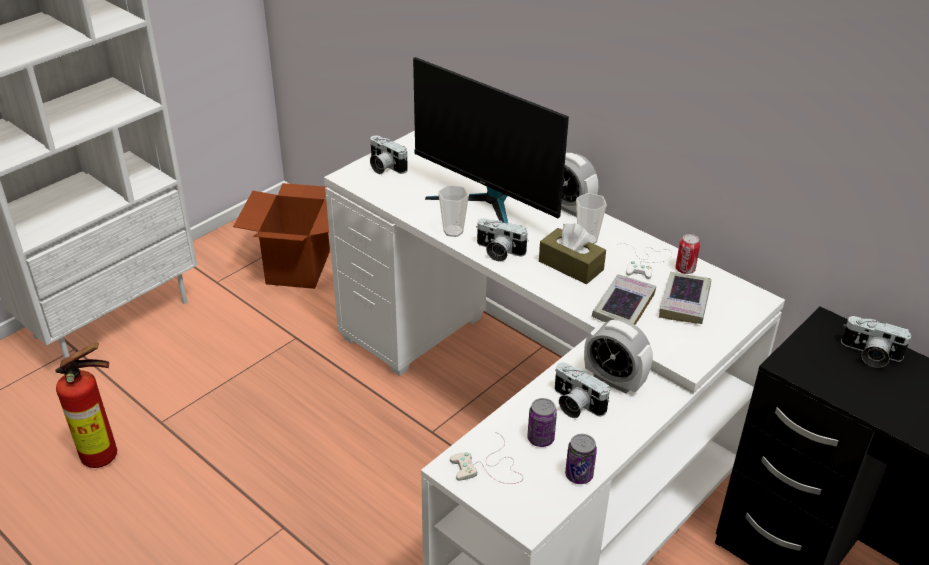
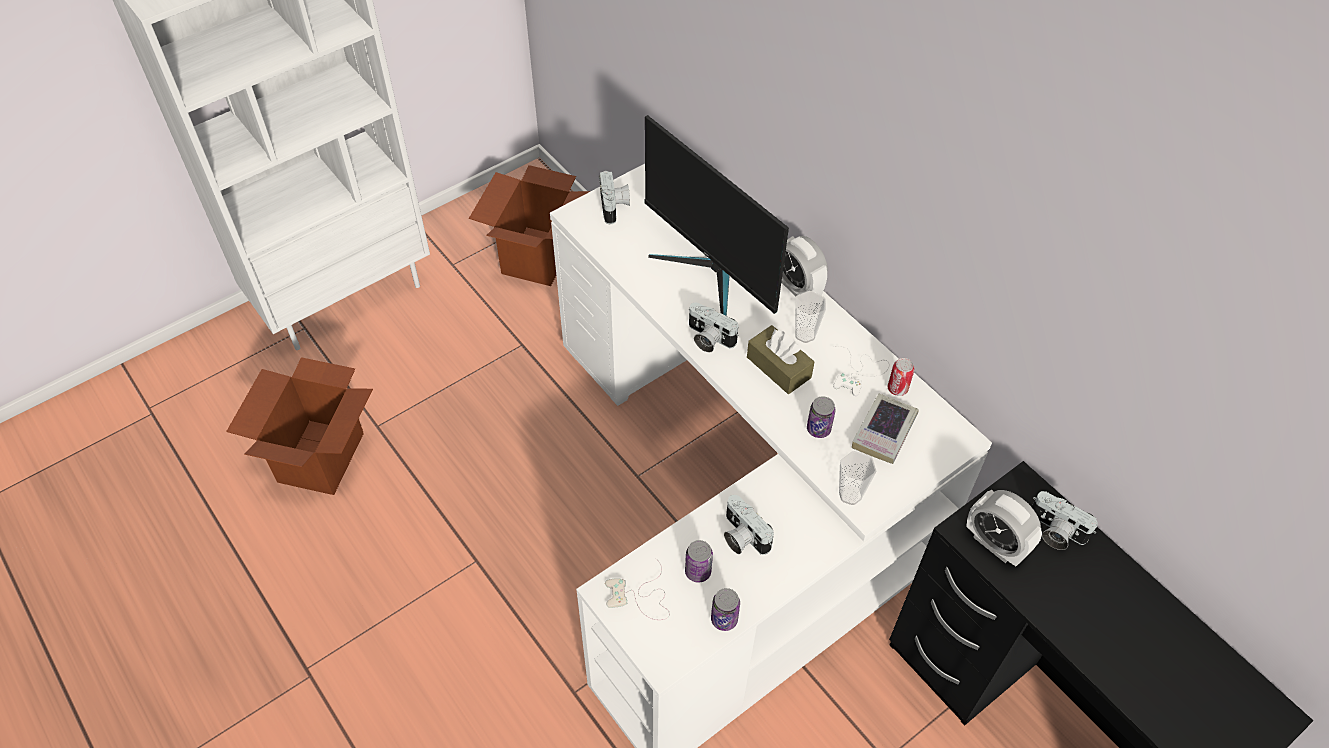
camera: 10 degrees right, 15 degrees up
fire extinguisher [55,342,117,468] -> cardboard box [226,357,373,495]
camera [370,135,408,174] -> camera turned 150 degrees counterclockwise [599,170,630,224]
cup [438,185,469,237] -> cup moved to [839,451,876,505]
alarm clock [584,319,653,394] -> alarm clock moved to [966,490,1042,566]
book [592,275,657,325] -> can [807,396,836,438]

